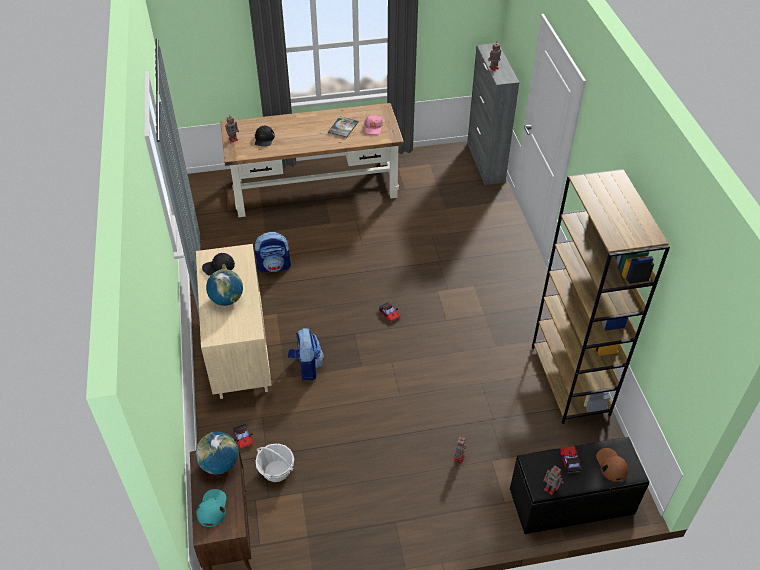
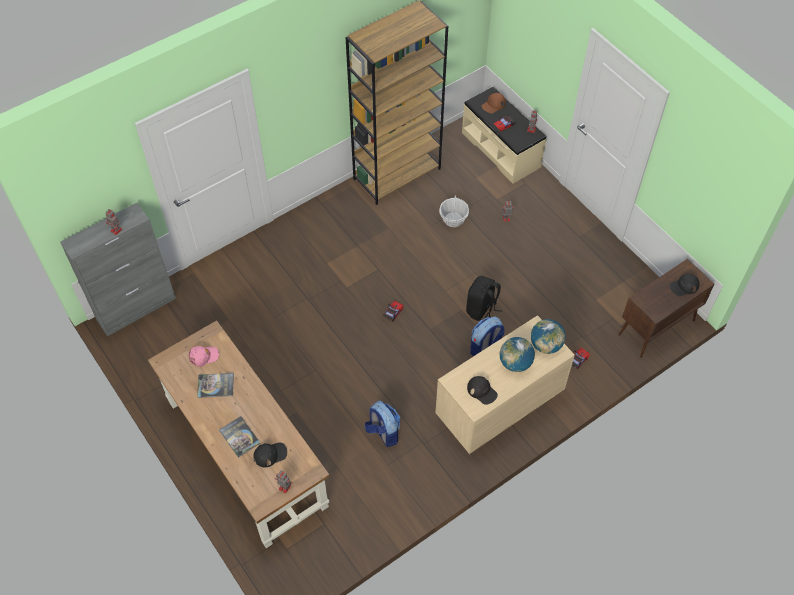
camera: 115 degrees left, 10 degrees up
globe [196,432,238,474] -> globe moved to [531,319,566,354]
turquoise cap [196,489,226,527] -> black cap [670,274,700,296]
basket [255,443,294,482] -> basket moved to [439,195,469,227]
black bench [510,437,649,534] -> beige bench [462,87,546,183]
none -> book [219,416,260,458]
none -> black backpack [466,276,502,321]

